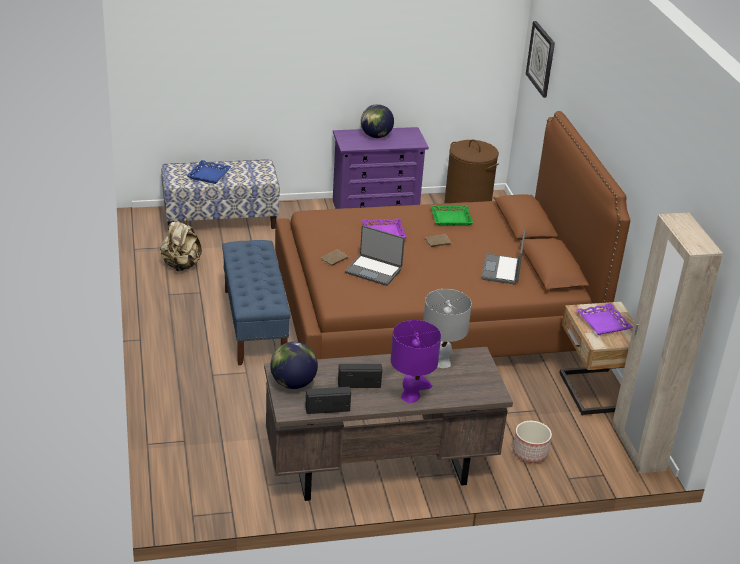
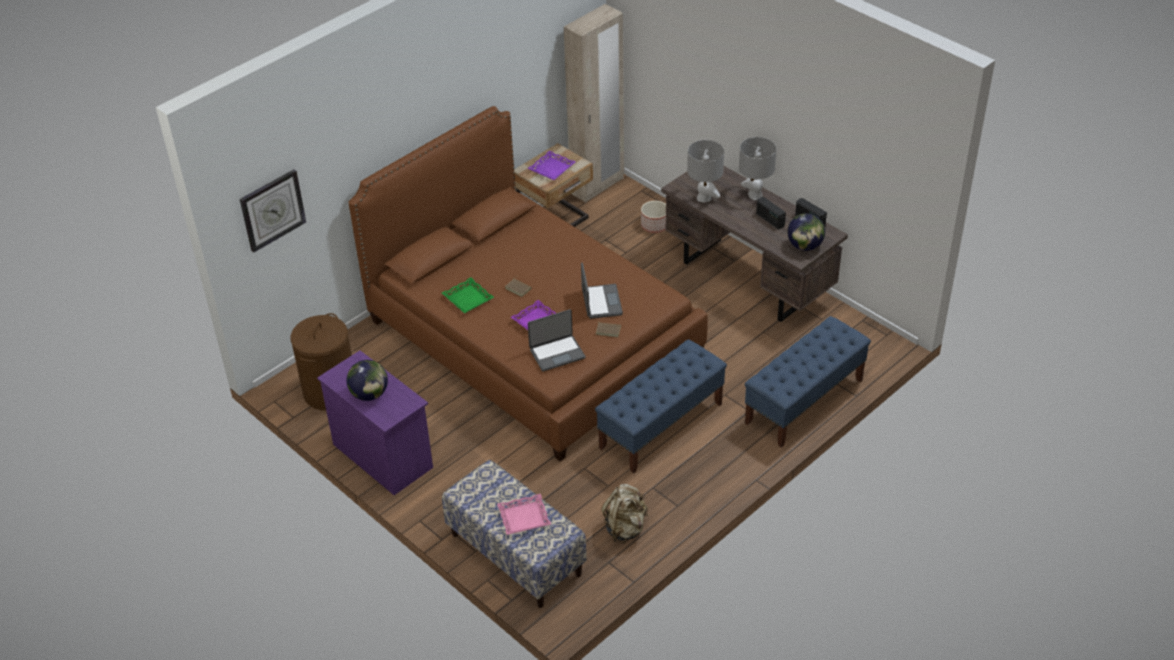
camera: 120 degrees left, 10 degrees up
blue tray [186,160,232,184] -> pink tray [497,494,551,535]
purple table lamp [391,320,441,403] -> grey table lamp [739,137,776,200]
laptop [481,230,526,285] -> laptop moved to [528,309,586,371]
none -> blue bench [745,316,871,448]

